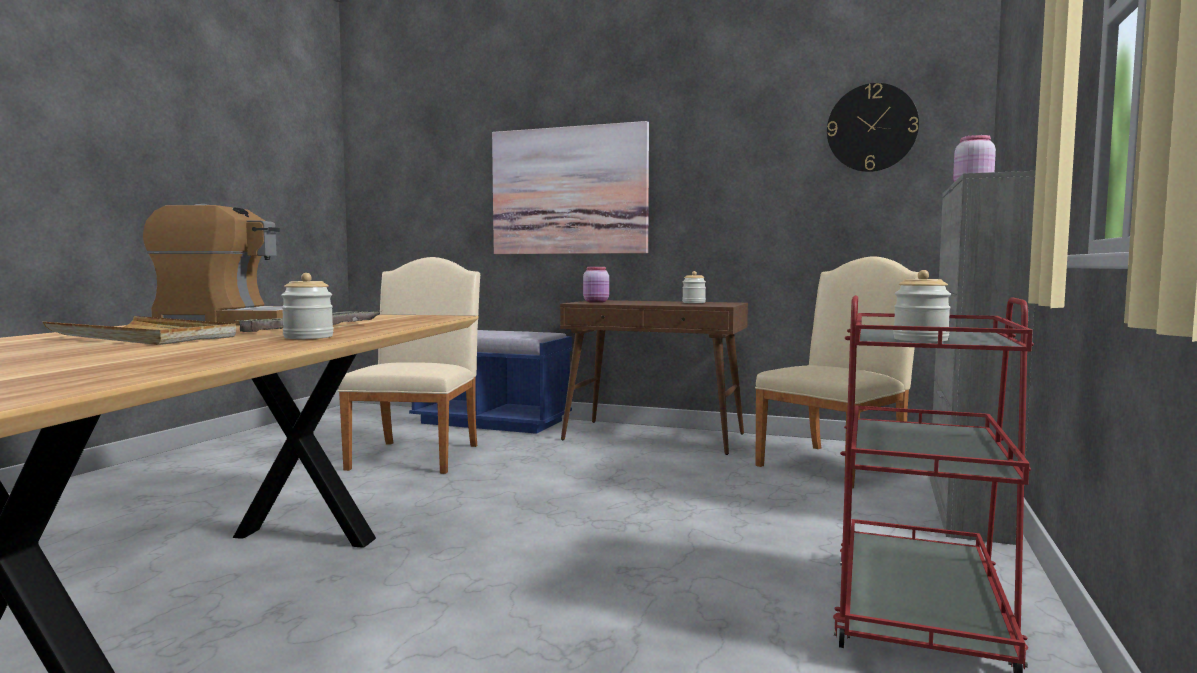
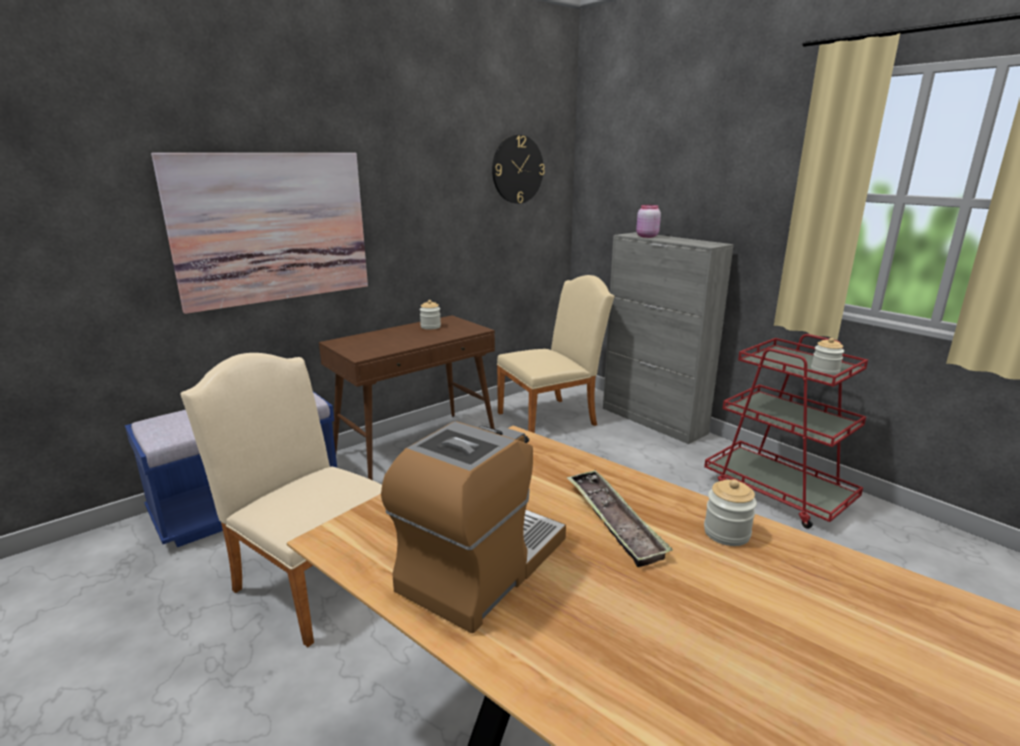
camera: 60 degrees left, 15 degrees up
beige tray [43,316,236,345] -> none
pink jar [583,267,609,303] -> none
beige chair [755,256,919,488] -> beige chair turned 75 degrees clockwise [497,275,615,433]

